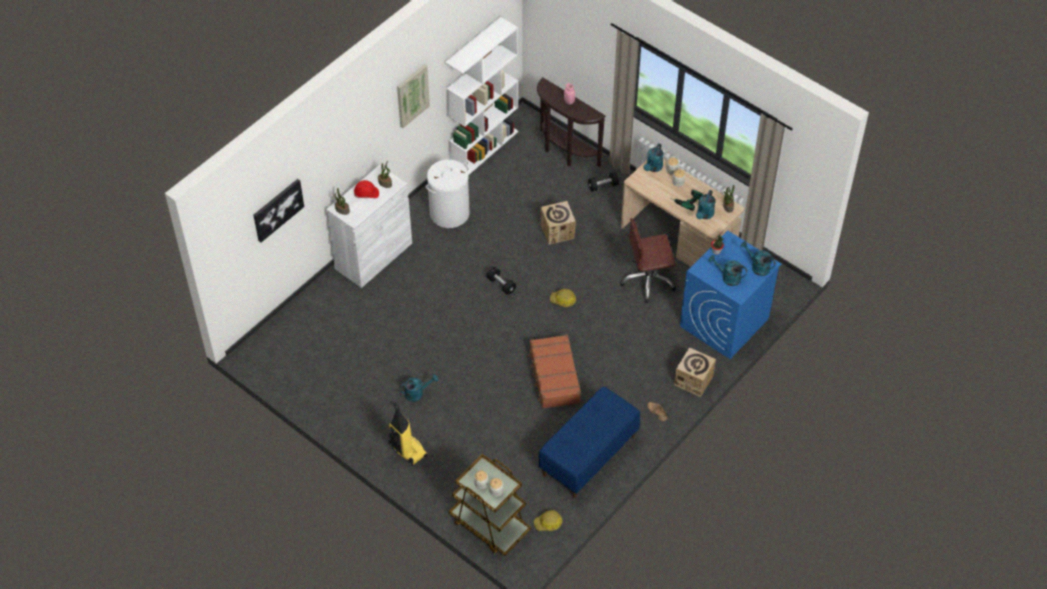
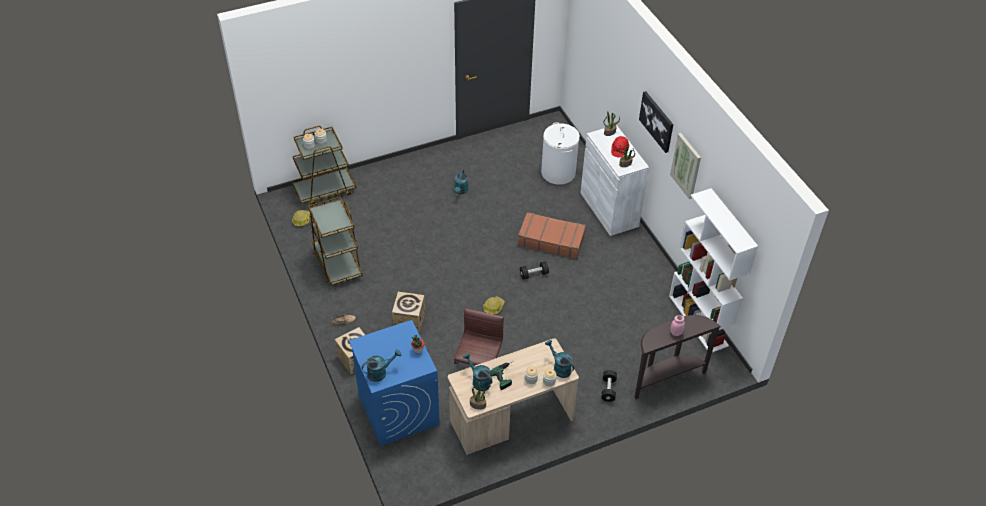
camera: 115 degrees right, 5 degrees down
picture [254,179,304,242] -> picture moved to [639,91,673,153]
vacuum cleaner [389,400,428,466] -> none
white laundry basket [426,160,470,228] -> white laundry basket moved to [541,122,580,185]
brown suitcase [528,335,581,409] -> brown suitcase moved to [518,212,586,259]
blue bench [539,386,640,498] -> brown cart [308,197,362,285]
cardboard box [541,201,576,245] -> cardboard box moved to [392,292,425,333]
turquoise watering can [708,255,747,286] -> none

